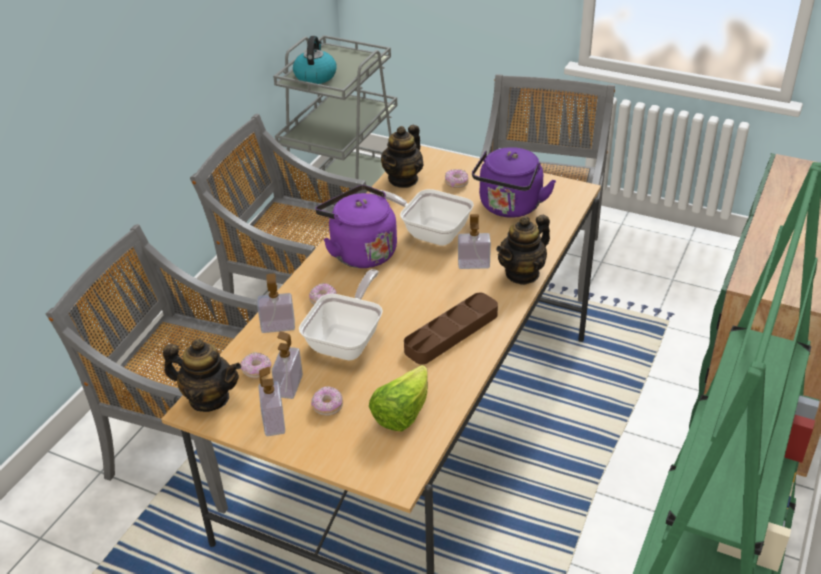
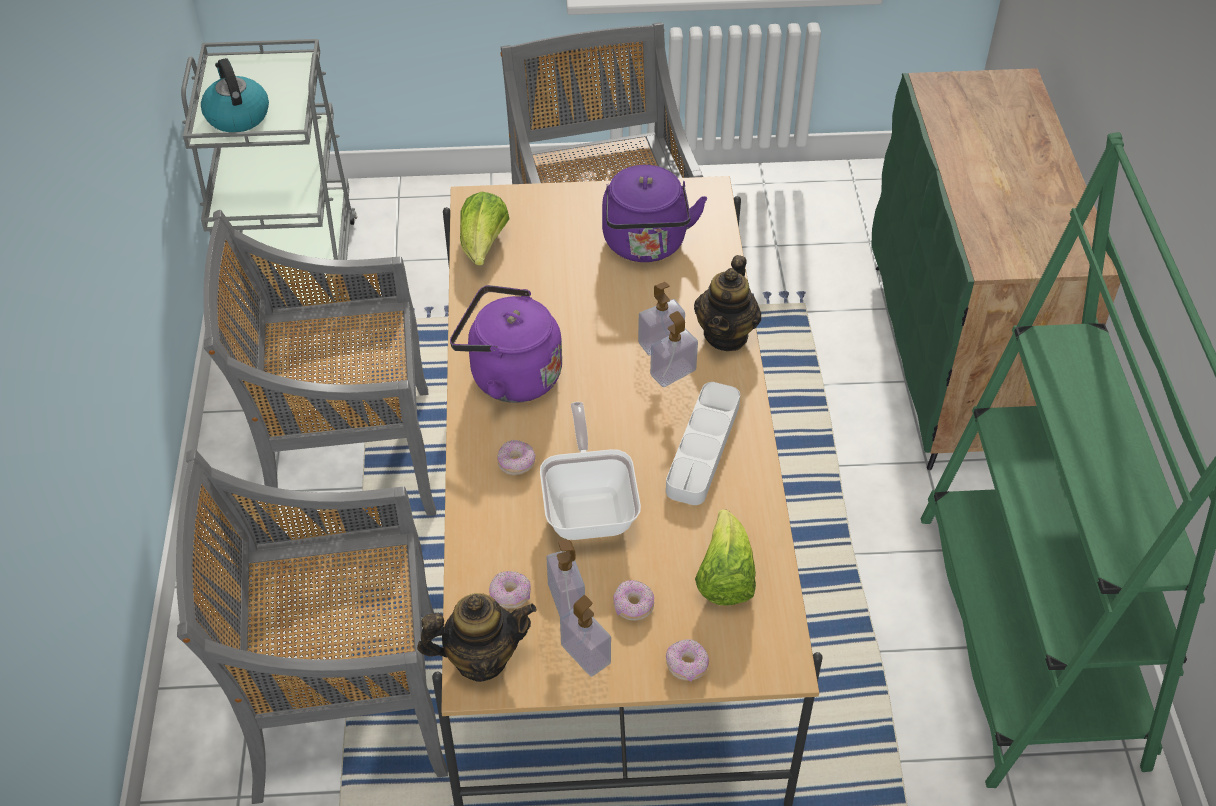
camera: 30 degrees left, 10 degrees up
soap dispenser [257,274,295,333] -> soap dispenser moved to [650,311,698,387]
frying pan [370,189,474,246] -> none
teapot [381,125,424,188] -> lettuce [460,192,509,266]
brown tray [404,293,498,364] -> white tray [666,382,740,505]
donut [445,169,469,188] -> donut moved to [666,639,709,682]

